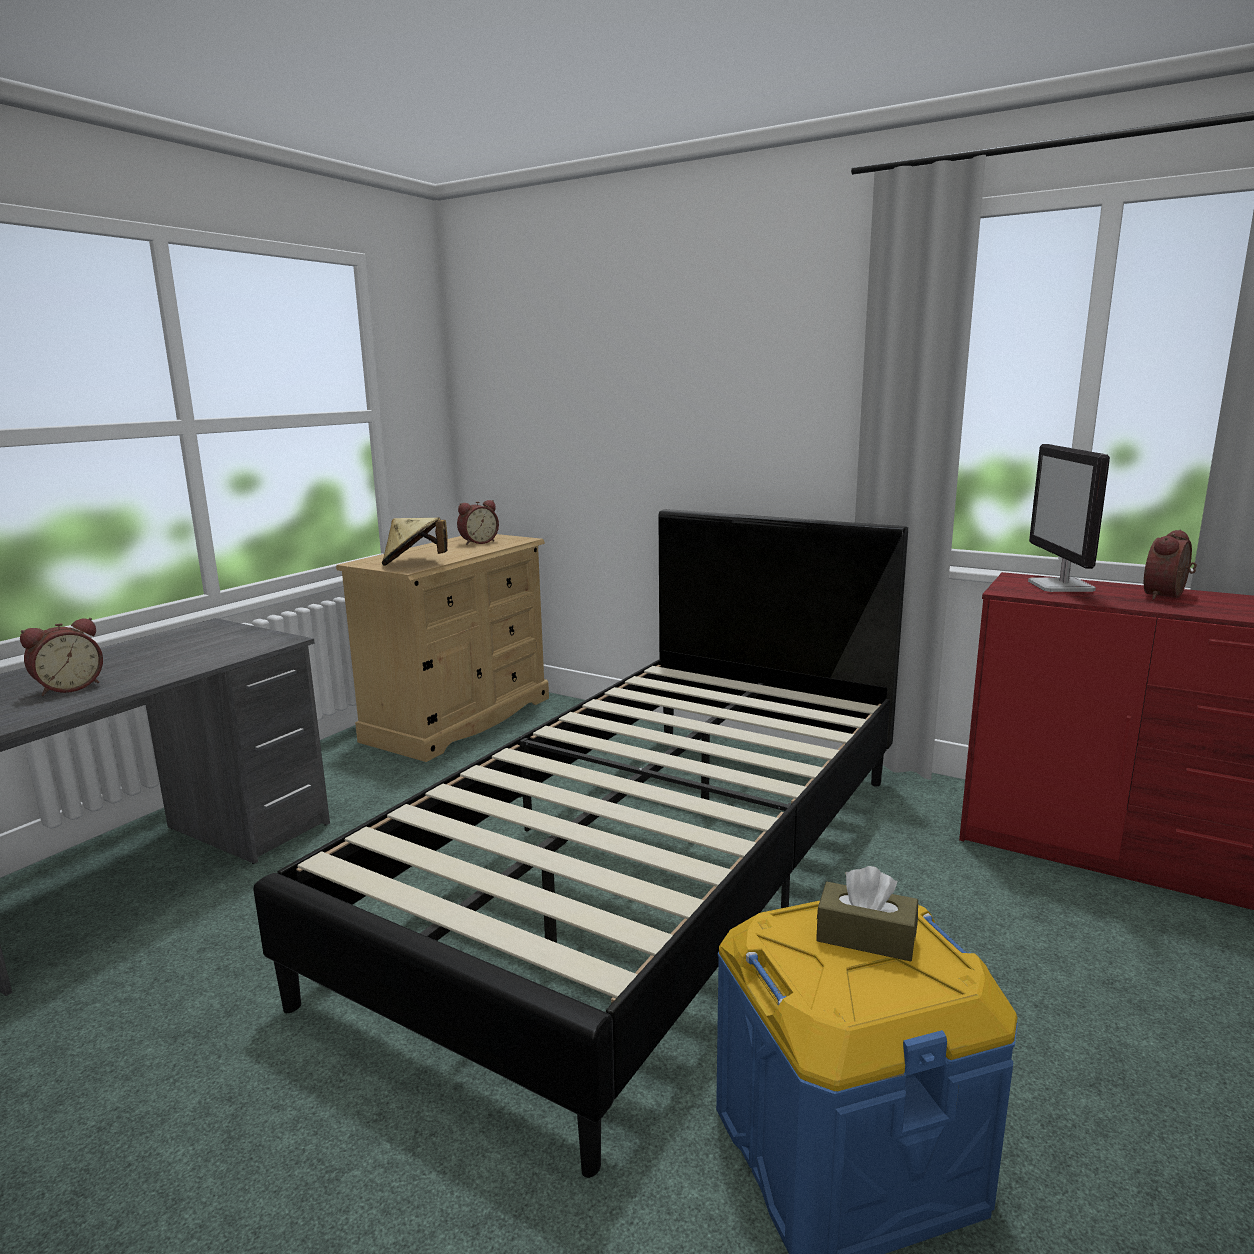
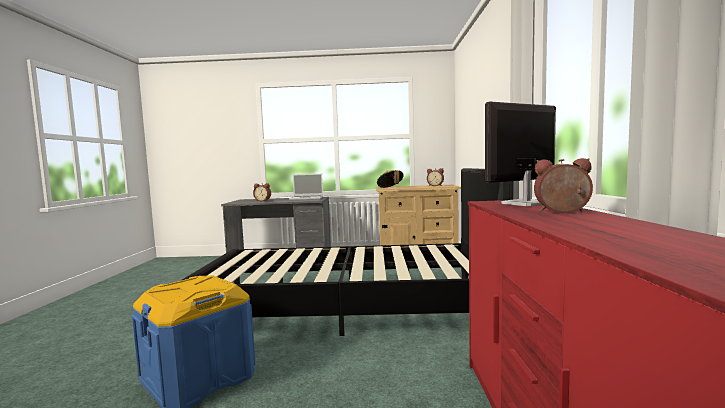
camera: 60 degrees right, 10 degrees down
brown tissue box [816,866,918,961] -> none
none -> laptop [289,174,323,200]

